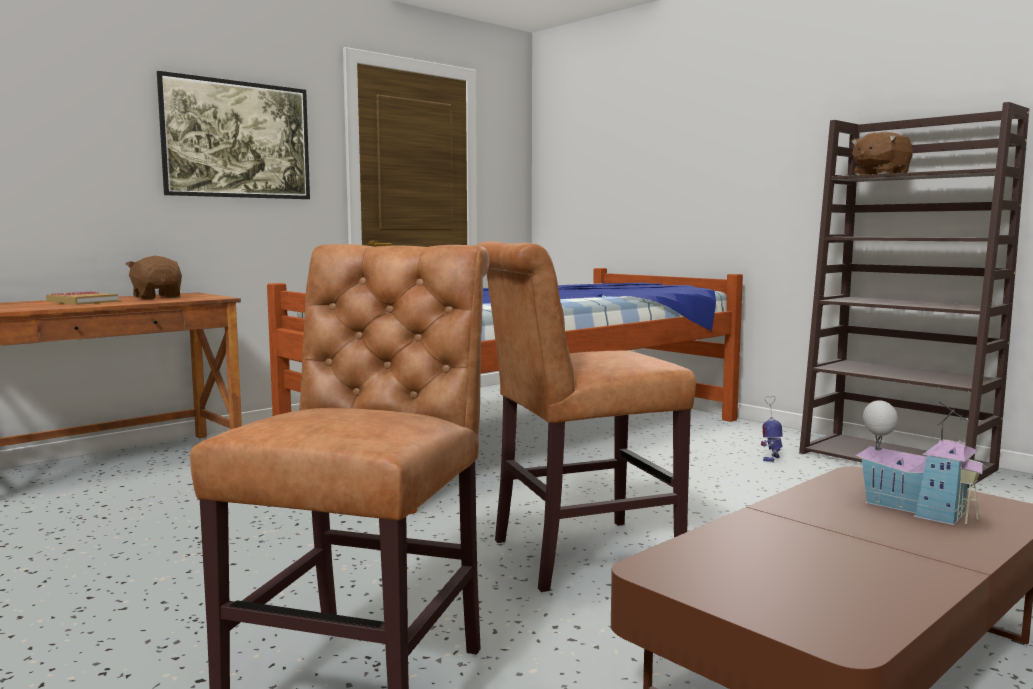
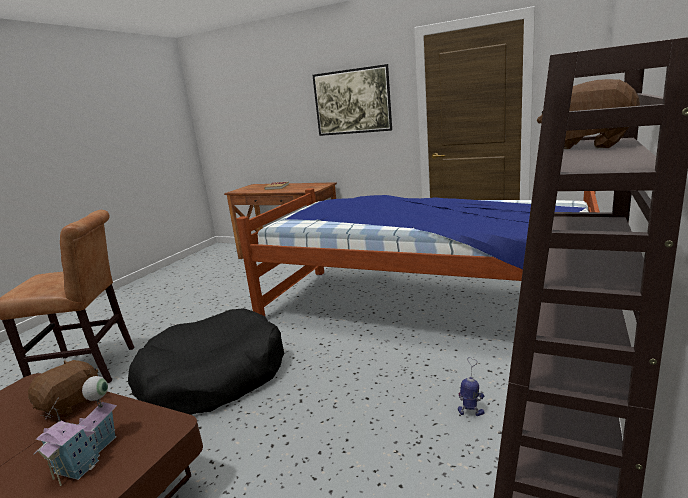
camera: 70 degrees right, 10 degrees up
brown plush toy [126,256,182,299] -> brown plush toy moved to [28,360,98,418]
brown chair [477,241,696,592] -> black dog bed [128,308,284,415]

